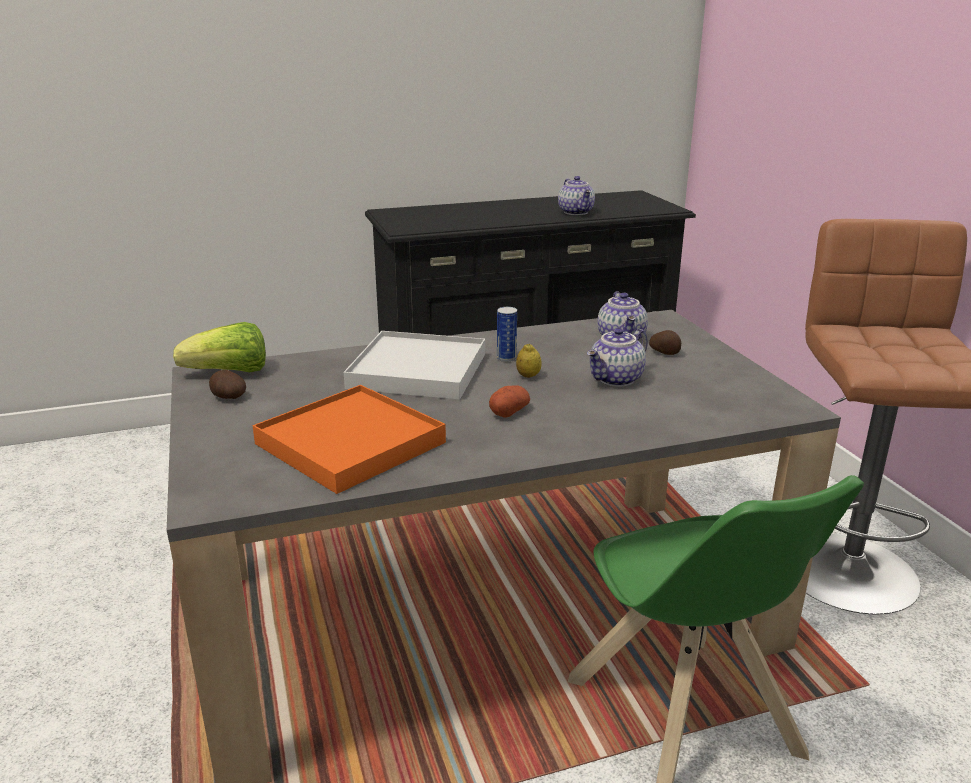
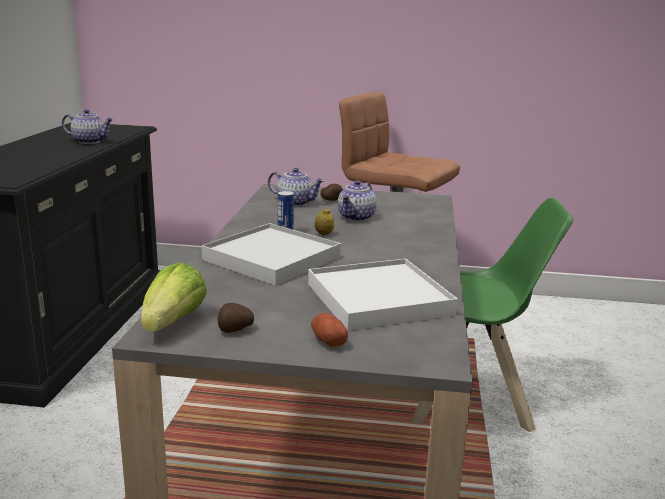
camera: 65 degrees left, 5 degrees down
orange tray [252,385,446,494] -> white tray [308,259,458,331]
potato [489,385,530,418] -> potato moved to [311,313,348,347]
teapot [587,328,648,387] -> teapot turned 45 degrees clockwise [338,180,377,222]

